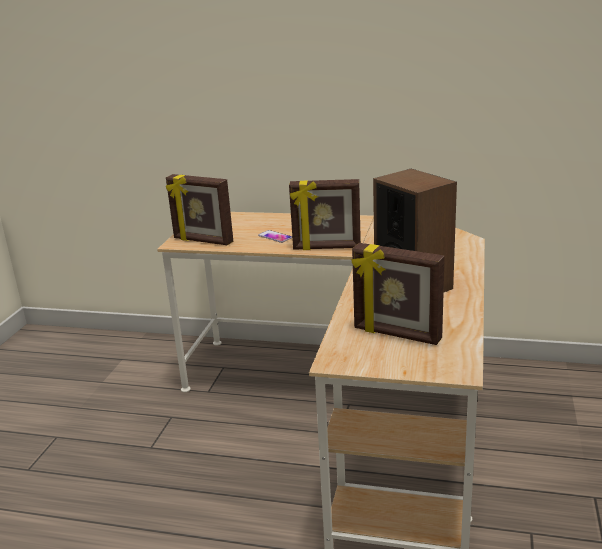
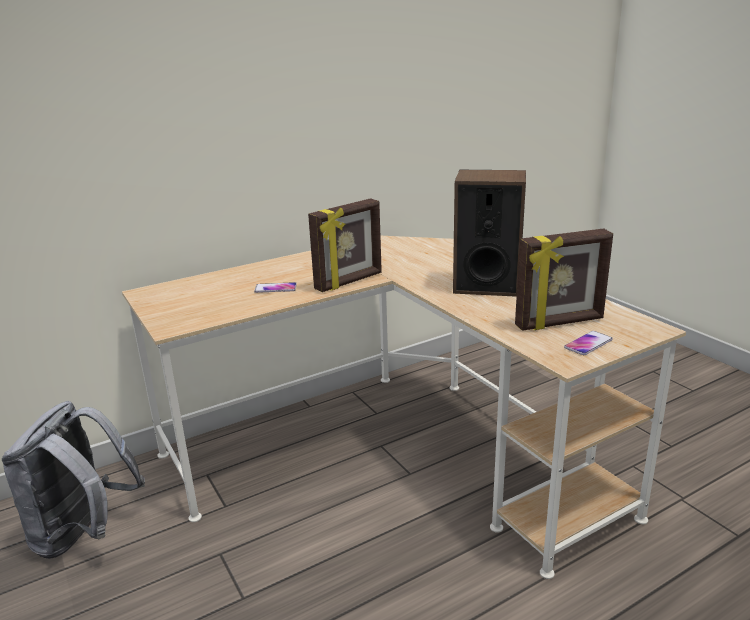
camera: 45 degrees left, 0 degrees up
picture frame [166,174,233,245] -> none
none -> grey backpack [2,401,145,559]
none -> phone [564,331,613,355]

